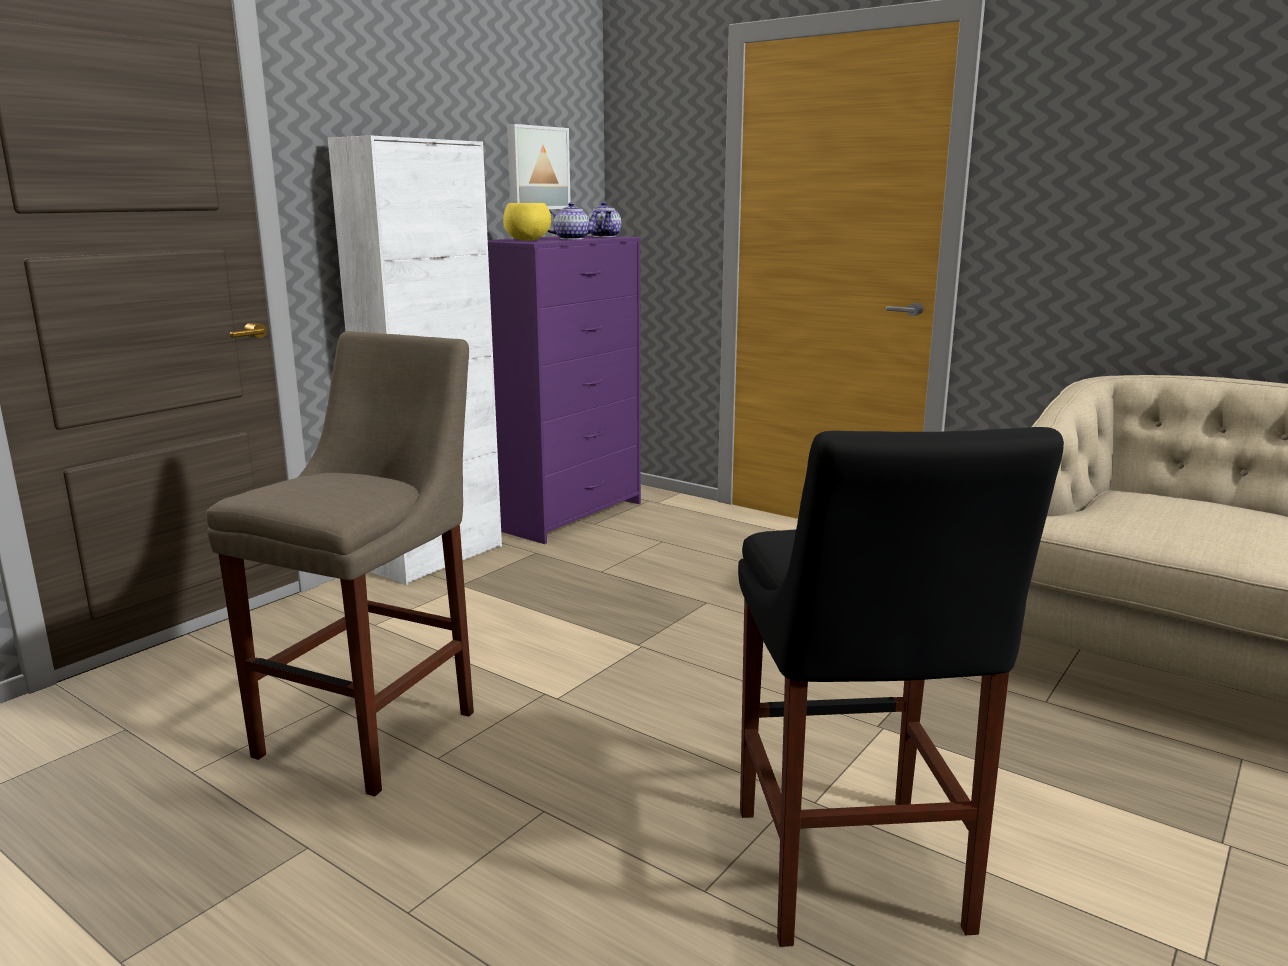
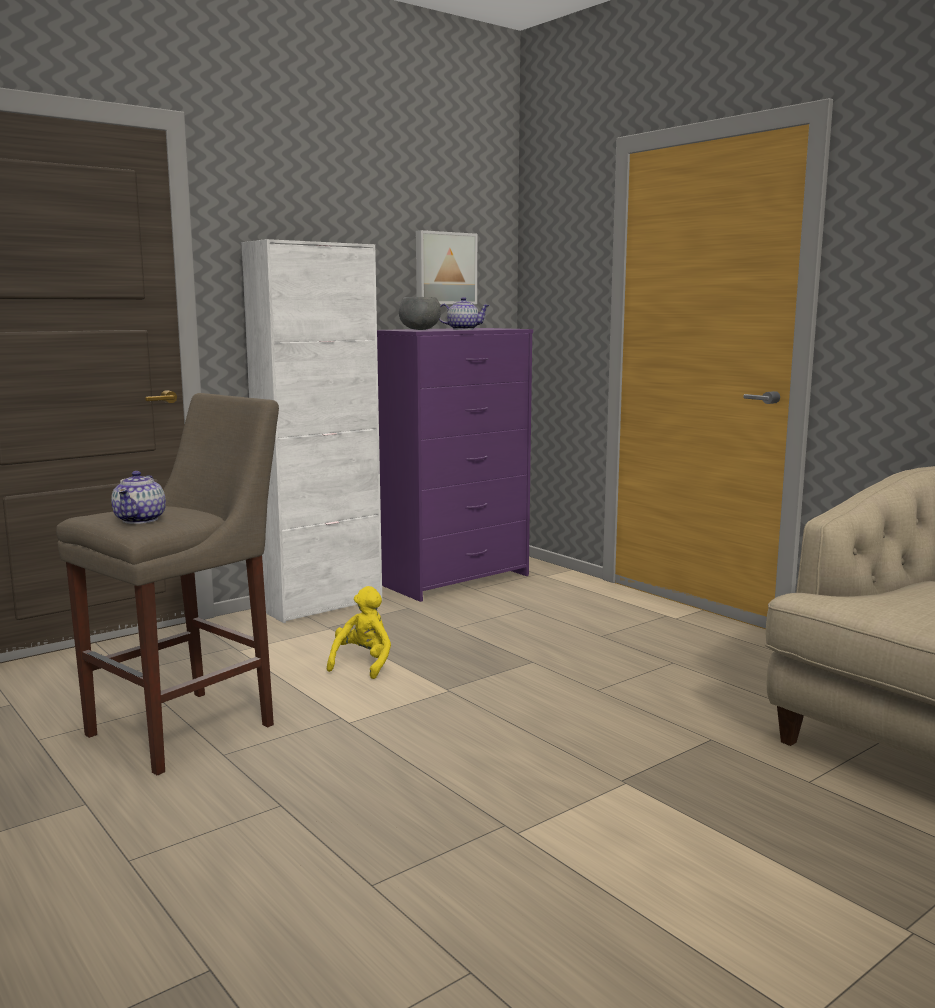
camera: 15 degrees right, 5 degrees down
yellow bowl [503,203,551,241] -> grey bowl [399,297,441,330]
teapot [588,202,621,237] -> teapot moved to [111,471,166,524]
black stool [738,427,1064,947] -> none
none -> yellow plush toy [327,586,391,679]

